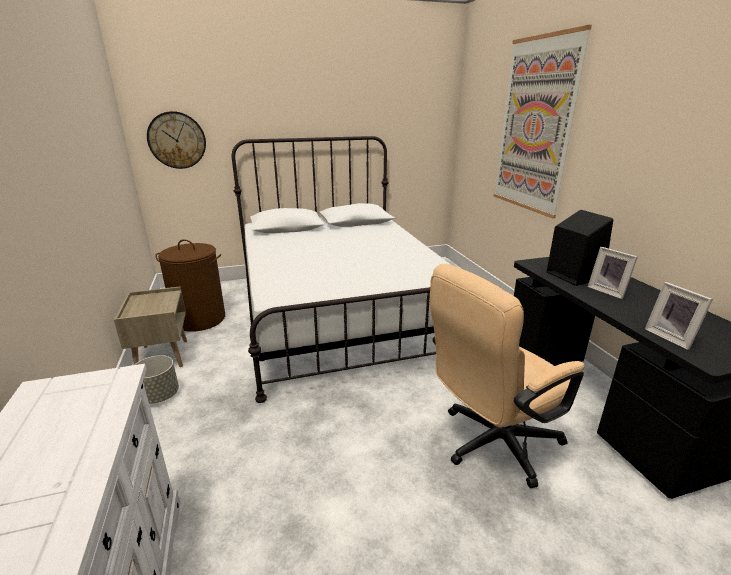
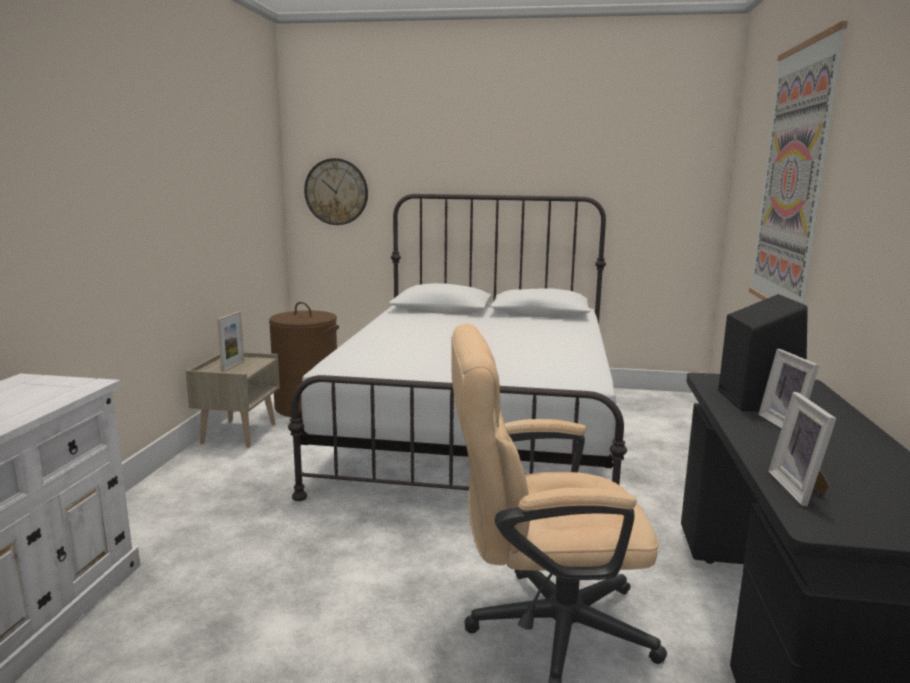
camera: 25 degrees right, 10 degrees down
grey planter [134,355,179,404] -> none
none -> picture frame [217,311,244,372]

